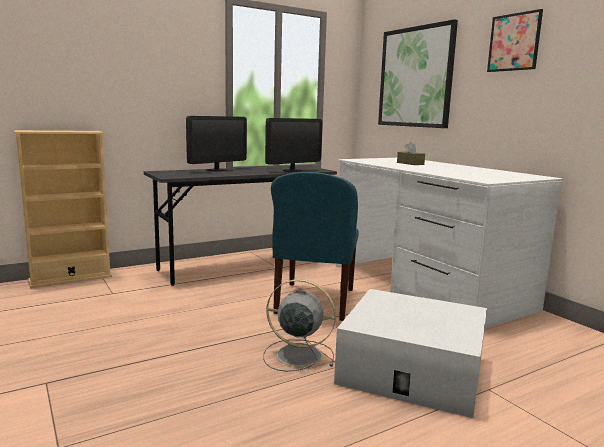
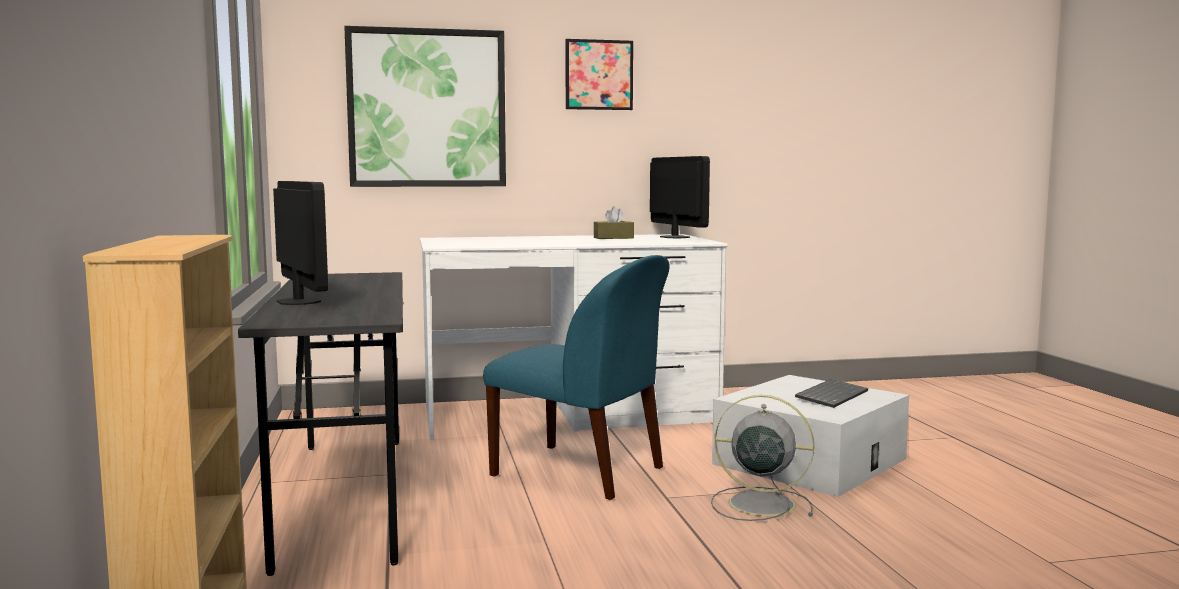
camera: 70 degrees left, 5 degrees down
grey fan [263,279,336,372] -> grey fan turned 75 degrees clockwise [711,395,814,521]
monitor [265,118,323,172] -> monitor moved to [650,156,710,238]
brown tissue box [397,142,425,165] -> brown tissue box moved to [594,206,634,239]
none -> keyboard [795,379,868,408]

